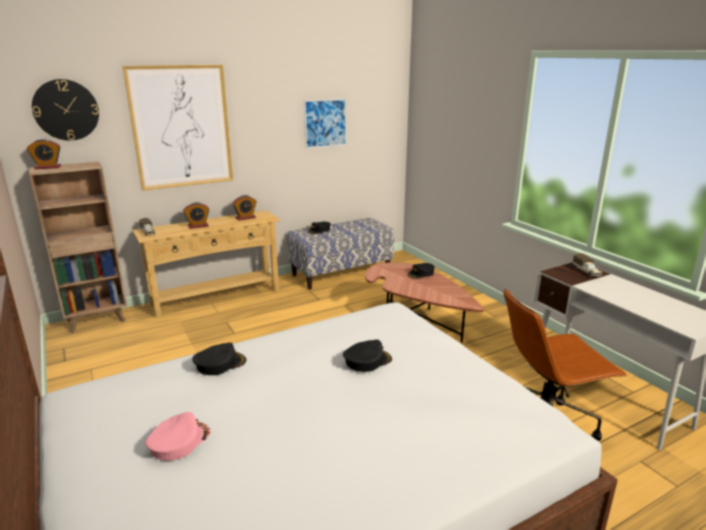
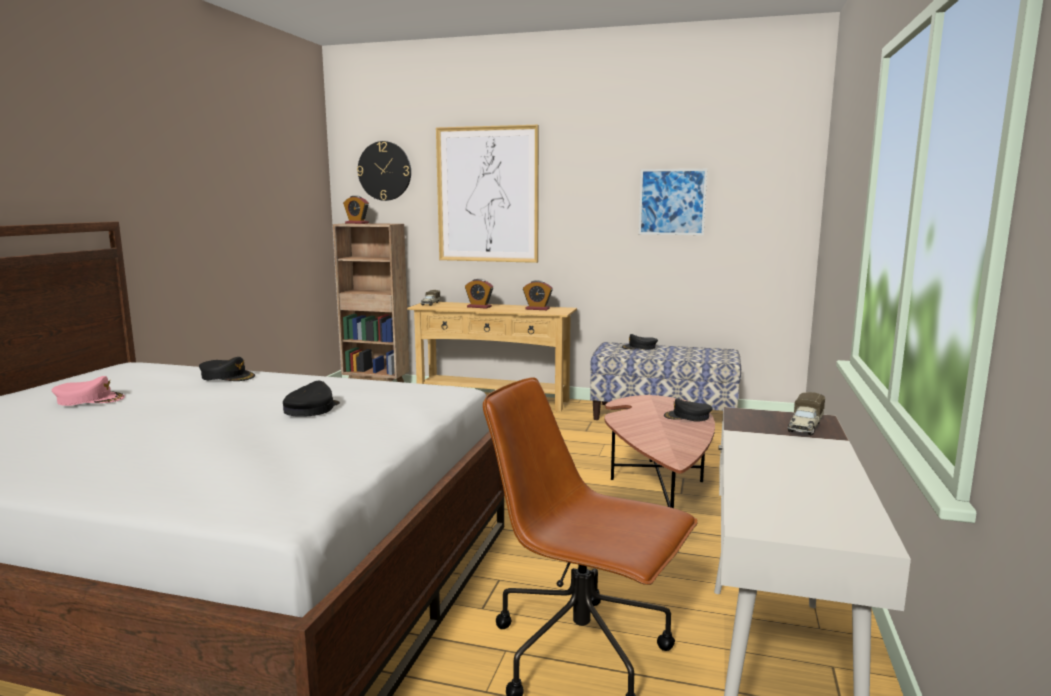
camera: 45 degrees right, 10 degrees down
black cap [343,340,392,372] -> black cap turned 90 degrees counterclockwise [283,381,340,417]

